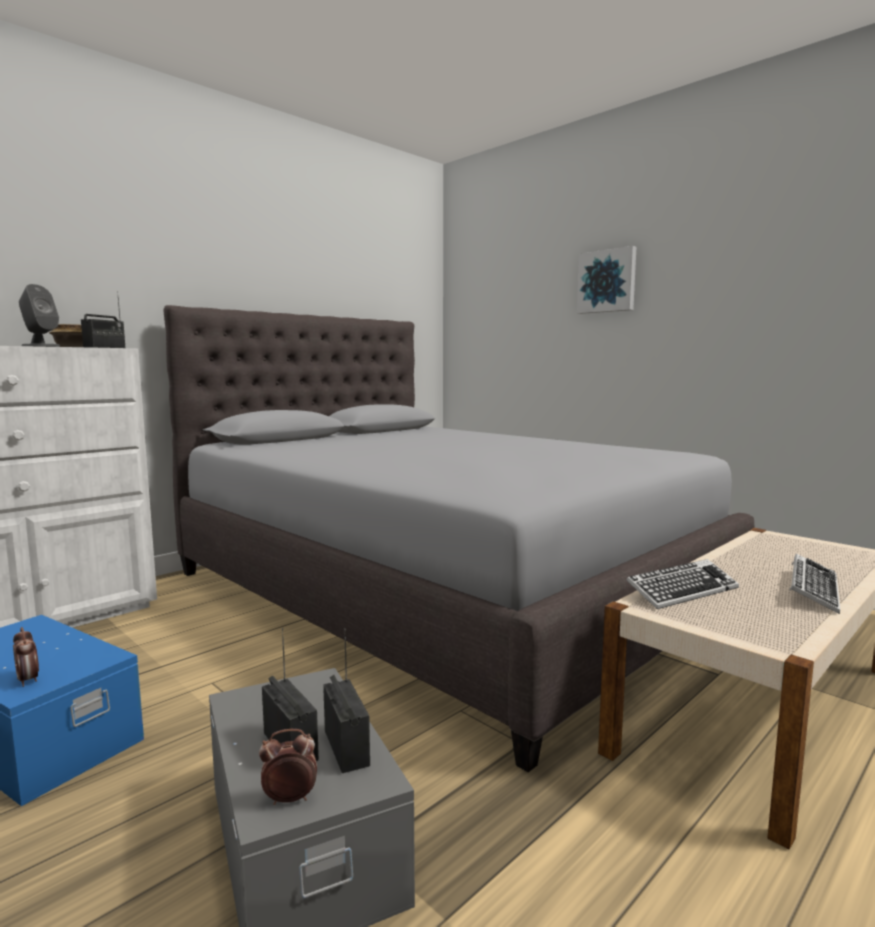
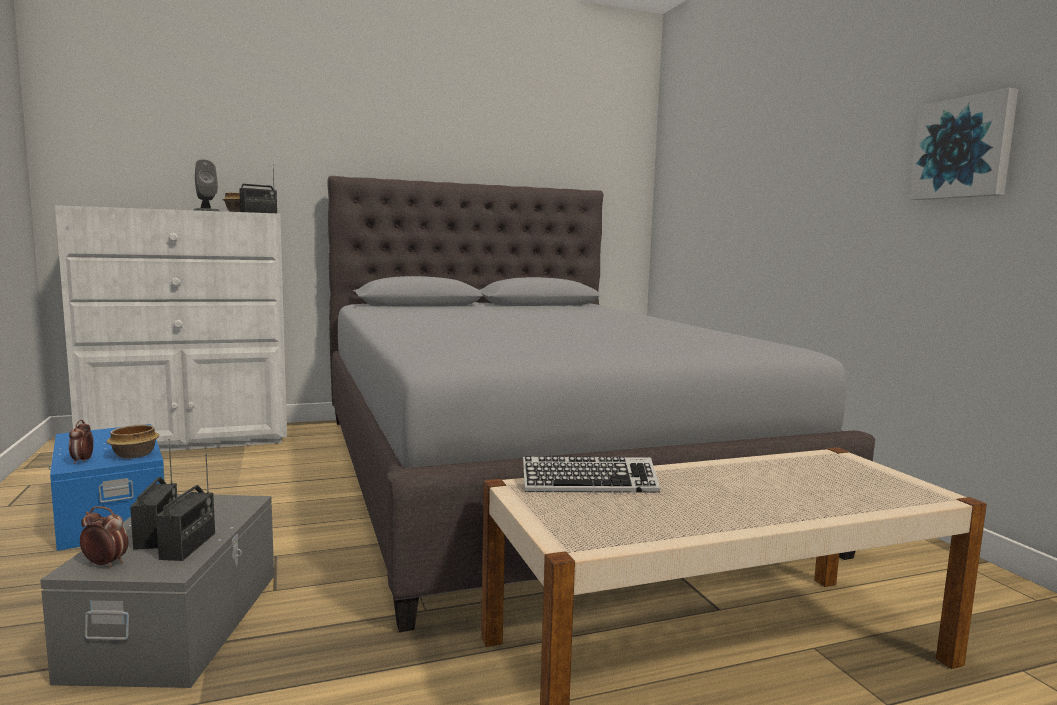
camera: 25 degrees right, 0 degrees up
picture [577,246,636,314] -> picture moved to [909,88,1018,200]
keyboard [789,554,840,614] -> none
none -> bowl [107,425,159,459]

